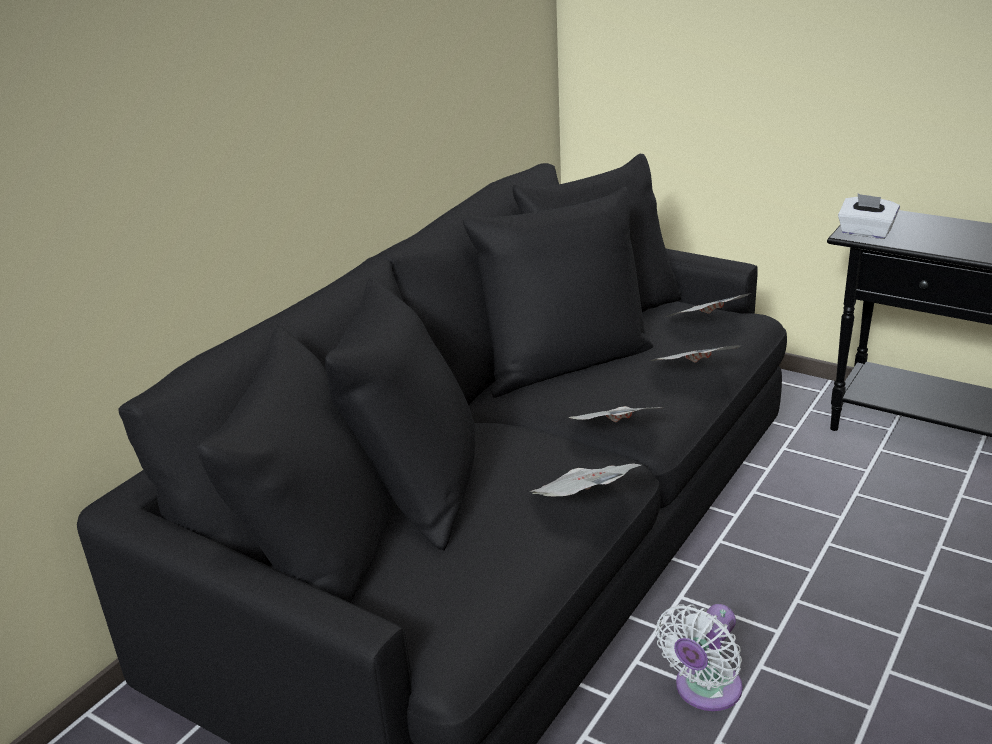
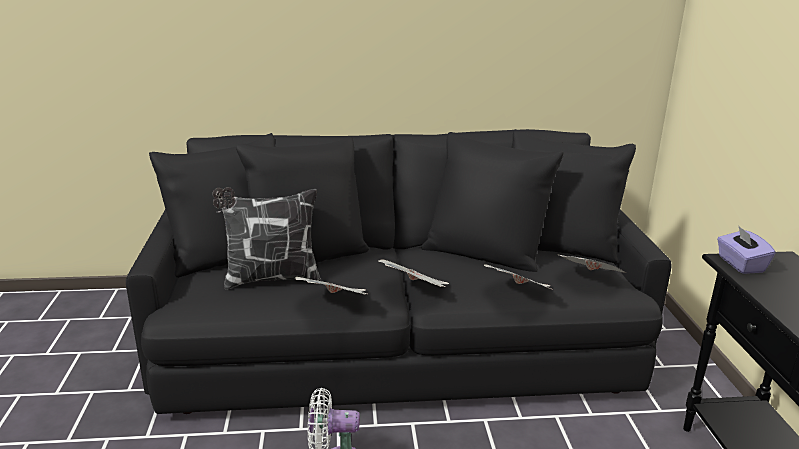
camera: 50 degrees right, 5 degrees down
white tissue box [838,194,900,239] -> purple tissue box [717,226,775,274]
none -> pillow [212,187,321,290]

